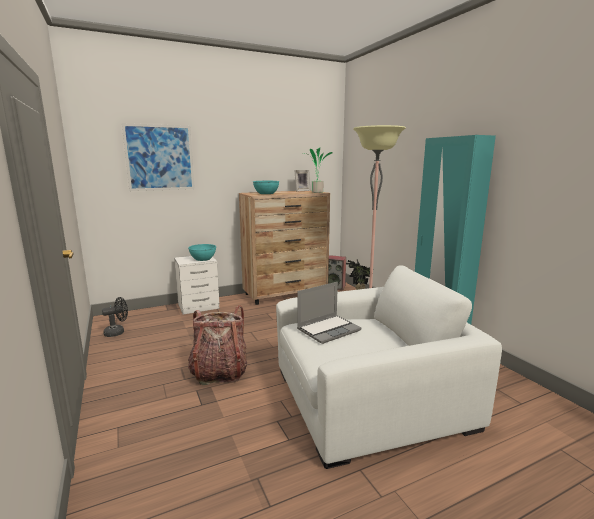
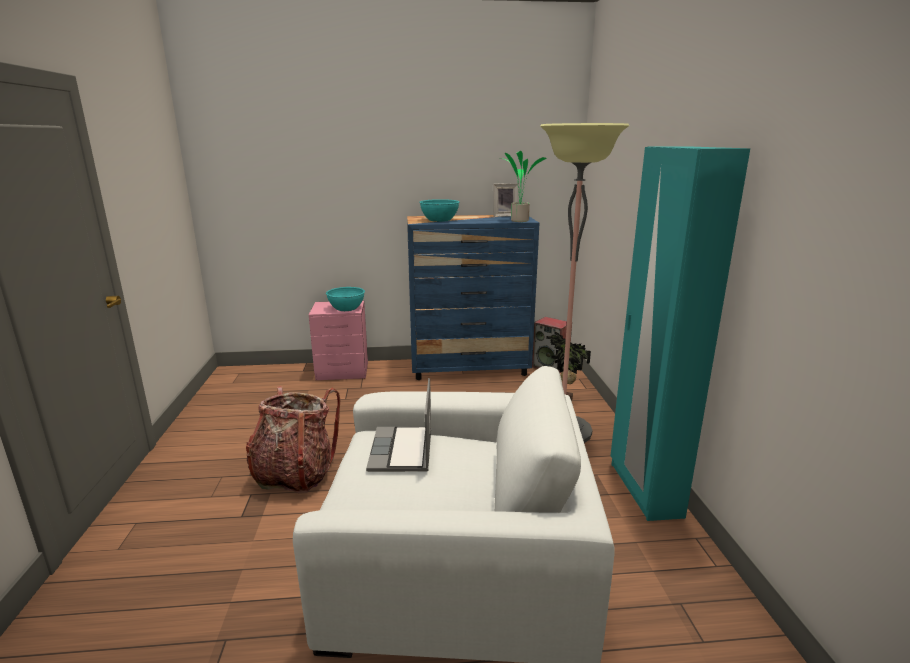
camera: 20 degrees right, 5 degrees up
black fan [102,297,128,337] -> none
picture [122,123,195,191] -> none
white nightstand [174,256,219,315] -> pink nightstand [309,301,368,380]
brown dresser [239,190,330,305] -> blue dresser [407,215,540,380]
laptop [297,282,361,344] -> laptop turned 105 degrees clockwise [366,378,431,472]

